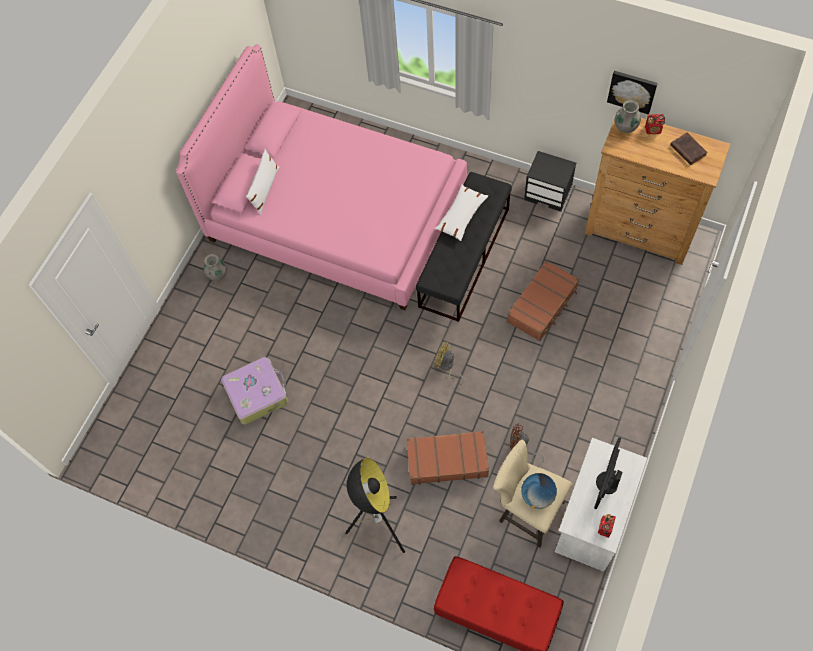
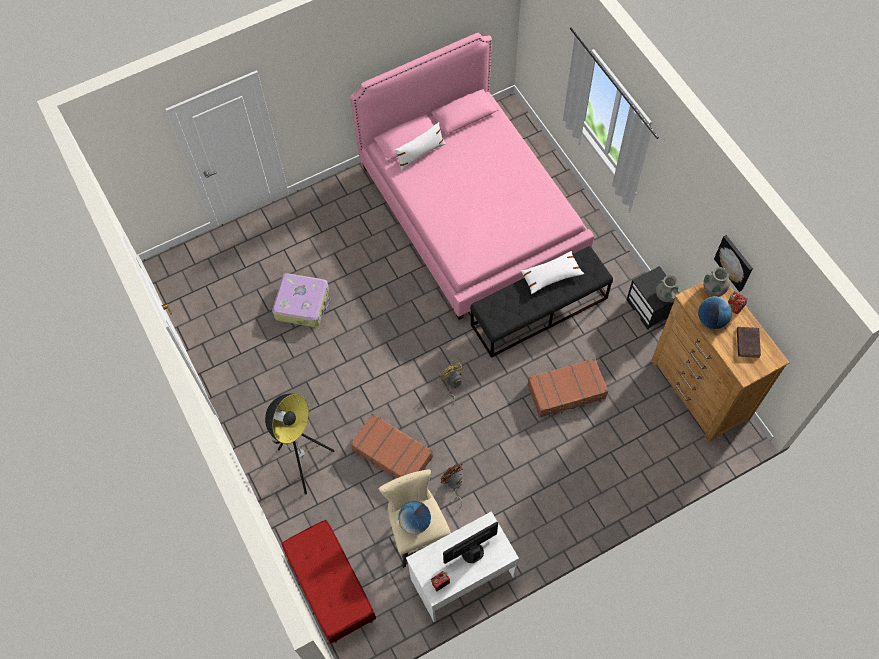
camera: 35 degrees right, 0 degrees up
grey vase [204,254,227,281] -> grey vase moved to [656,275,679,302]
none -> globe [698,296,732,329]

